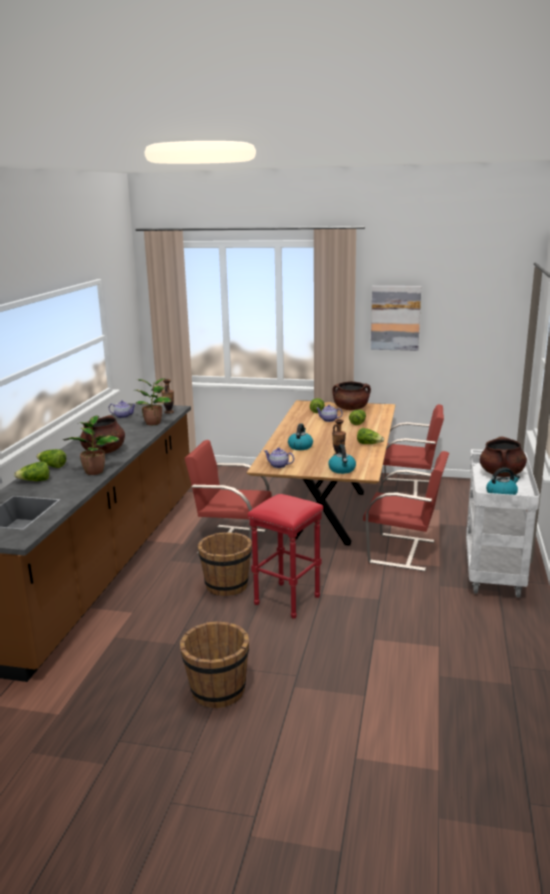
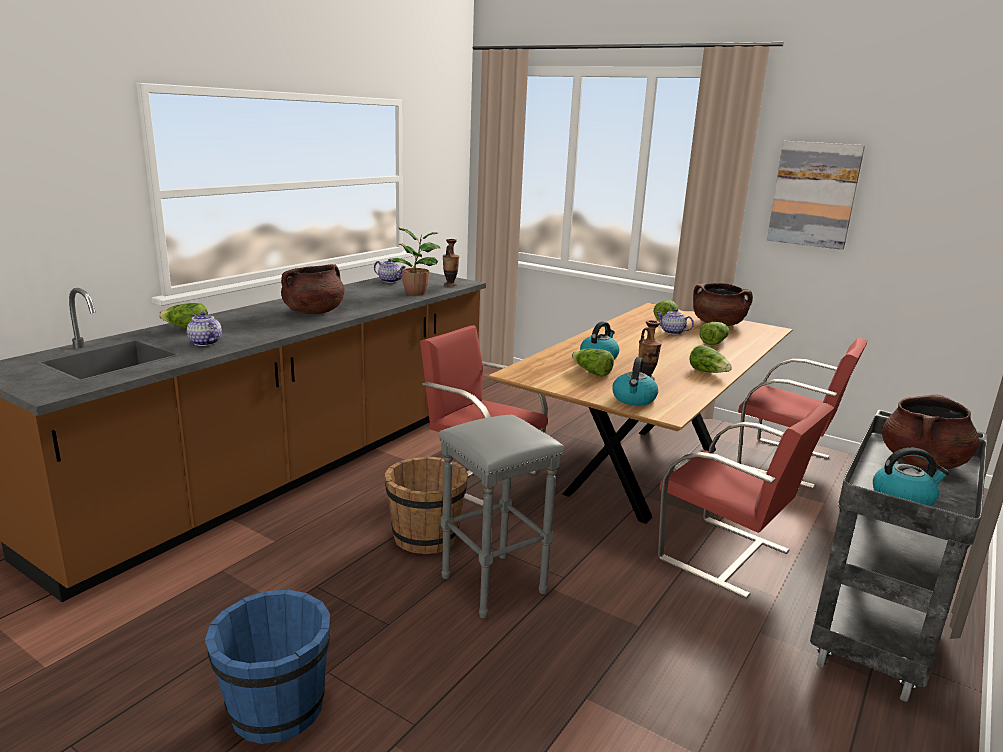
camera: 20 degrees right, 0 degrees up
lettuce [36,449,66,468] -> lettuce moved to [572,349,614,377]
potted plant [62,416,120,475] -> none
brown bucket [180,621,249,708] -> blue bucket [205,589,331,744]
red stool [248,494,323,619] -> grey stool [439,415,564,618]
teapot [264,448,294,468] -> teapot moved to [187,312,222,346]
white cart [466,449,540,598] -> black cart [810,410,987,702]

